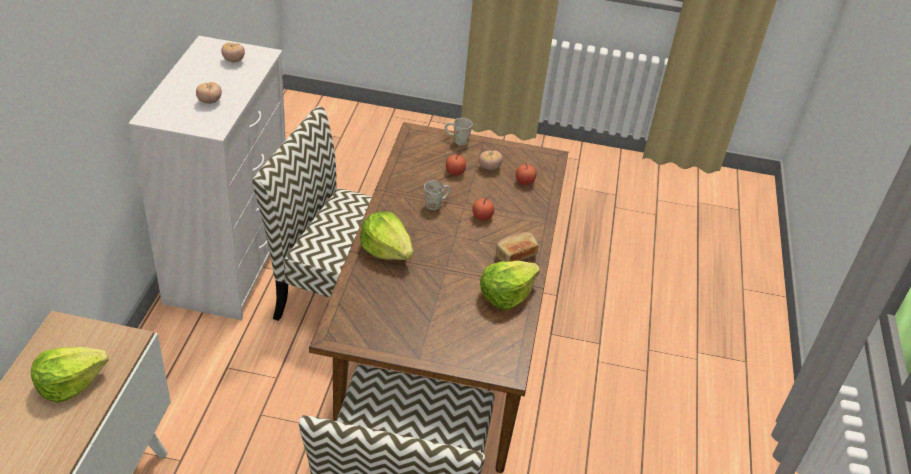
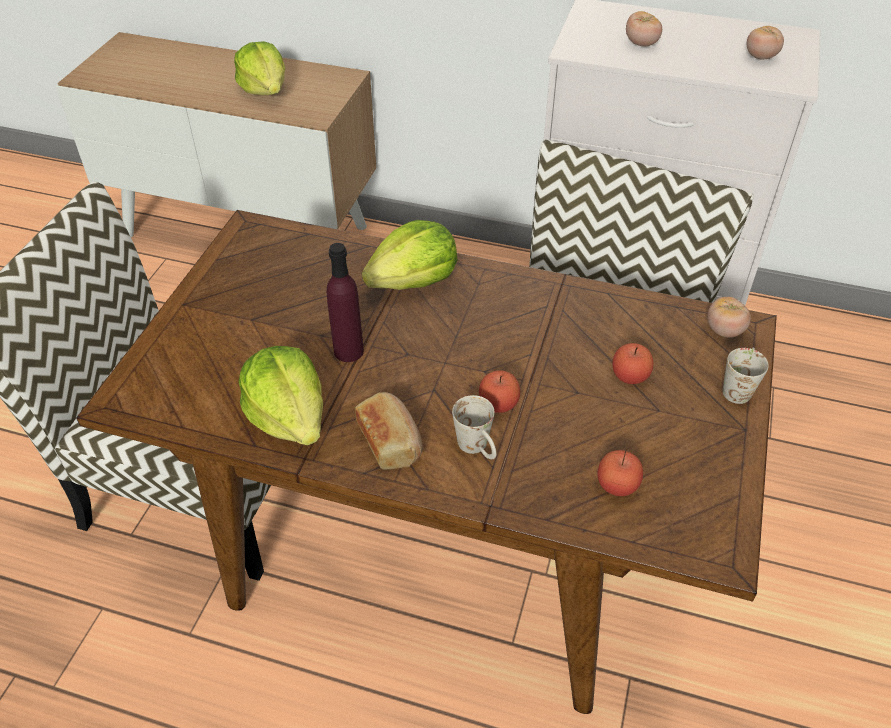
camera: 100 degrees right, 5 degrees up
white mug [424,180,450,210] -> white mug moved to [452,395,497,459]
tomato [478,150,503,170] -> tomato moved to [707,297,751,338]
none -> purple bottle [327,243,364,362]

